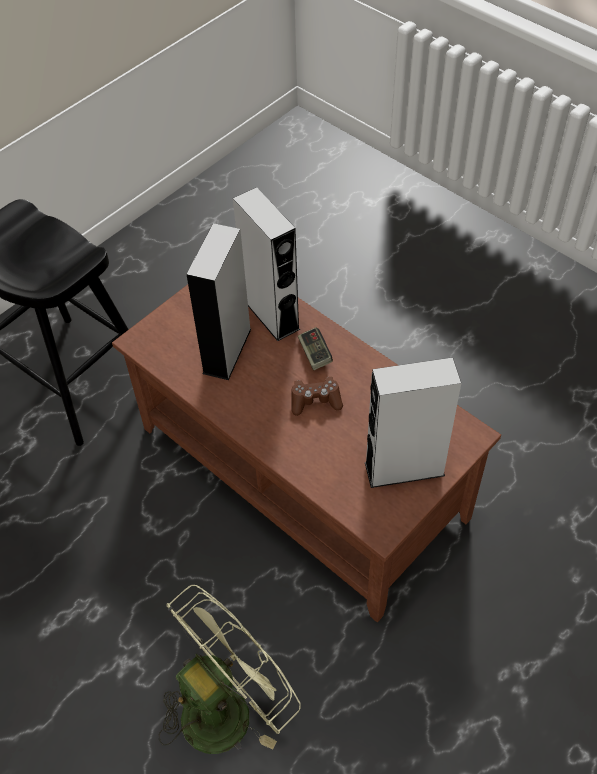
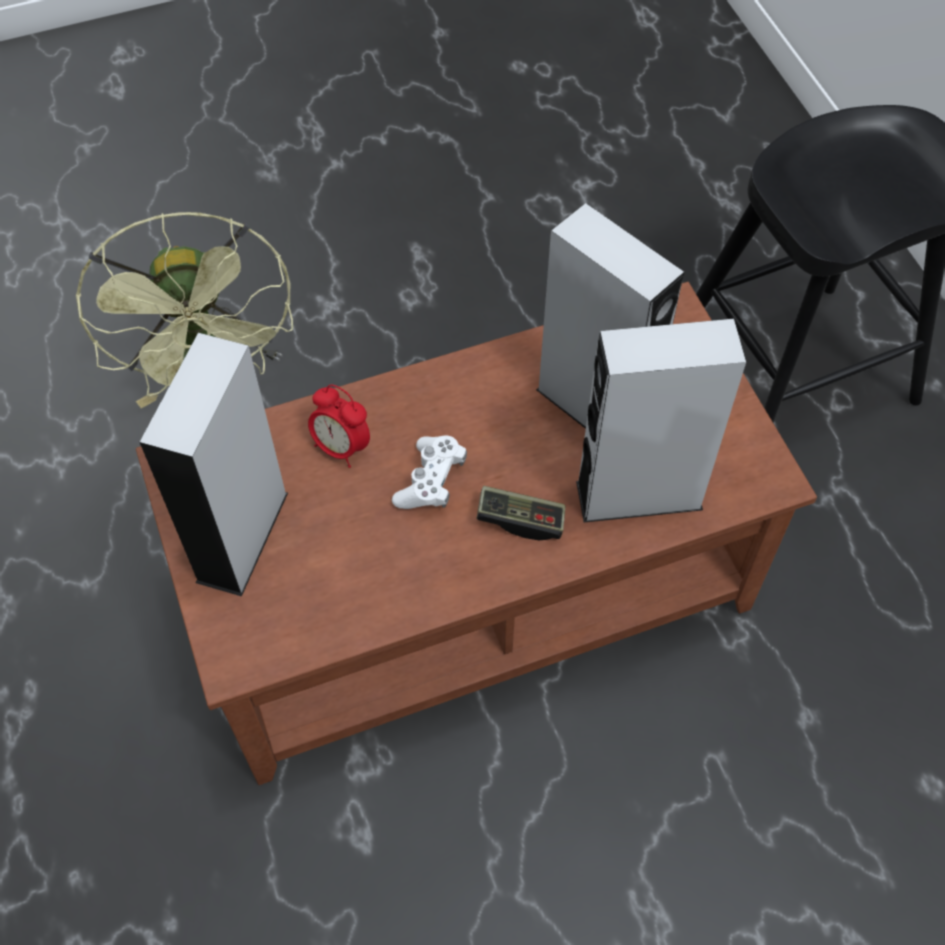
camera: 115 degrees right, 5 degrees up
brown game controller [291,377,343,416] -> white game controller [392,435,467,509]
none -> alarm clock [308,385,370,468]

